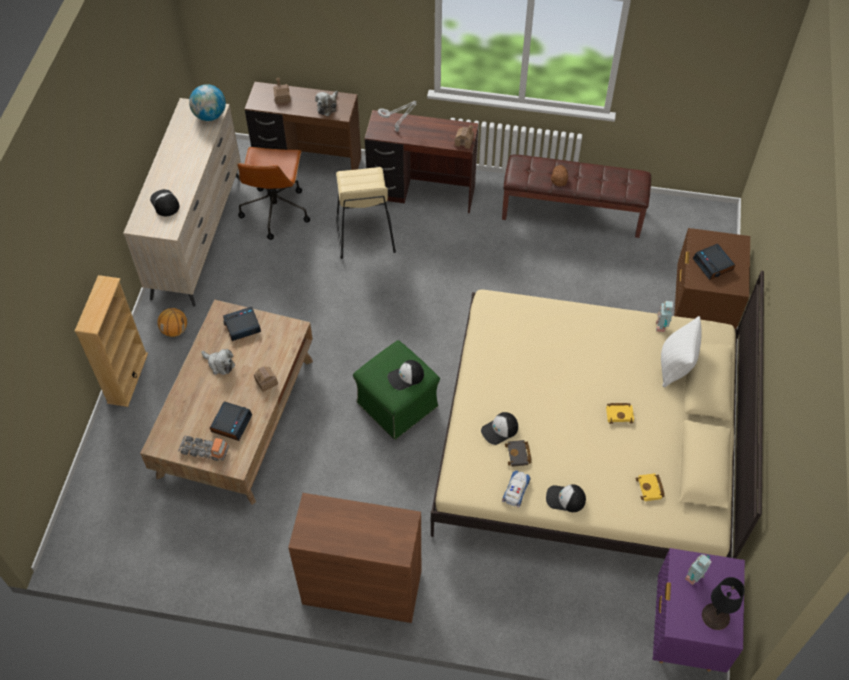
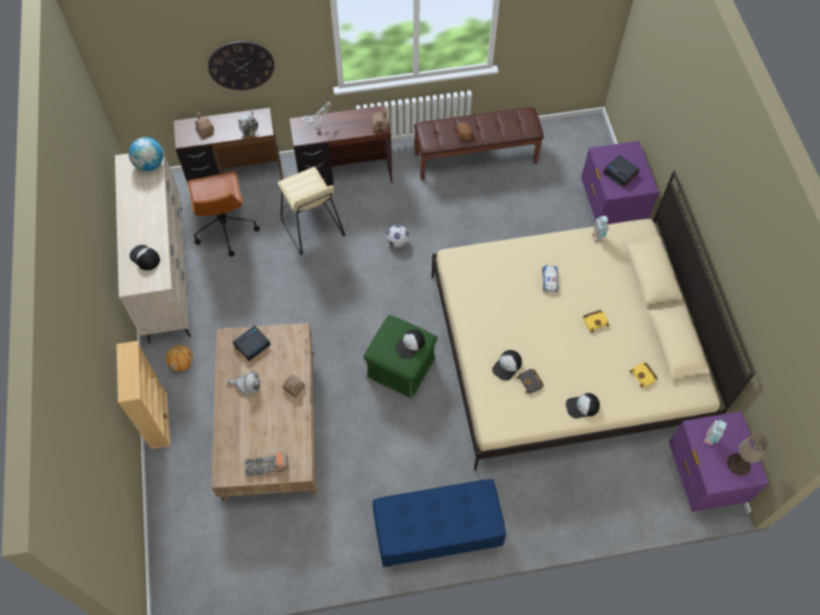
camera: 20 degrees left, 5 degrees up
alarm clock [210,401,252,441] -> none
brown cabinet [288,493,421,623] -> blue bench [373,479,506,567]
toy car [502,470,531,508] -> toy car moved to [542,265,558,292]
white pillow [661,316,702,387] -> none
brown nightstand [674,228,750,329] -> purple nightstand [581,141,659,224]
black table lamp [702,577,745,630] -> beige table lamp [727,433,769,476]
none -> wall clock [208,41,274,90]
none -> football [387,225,409,247]

